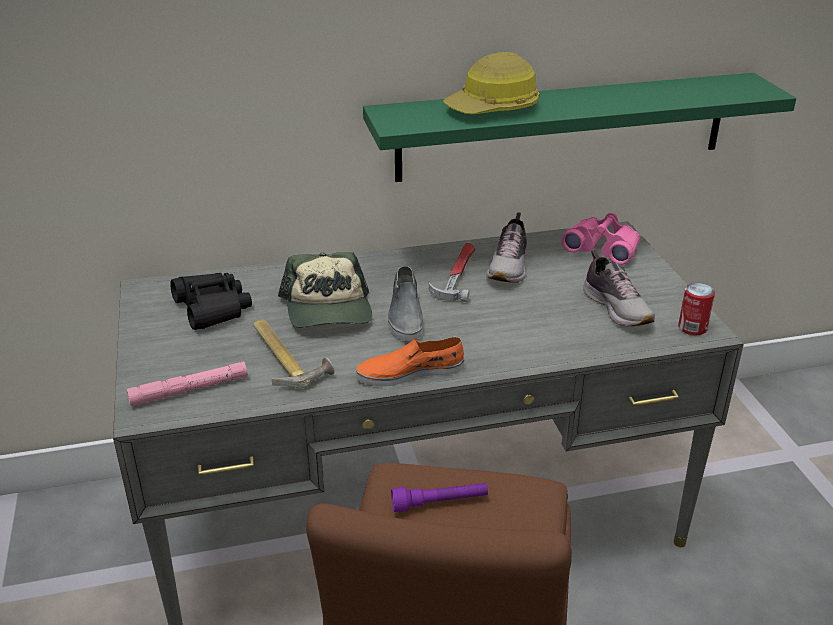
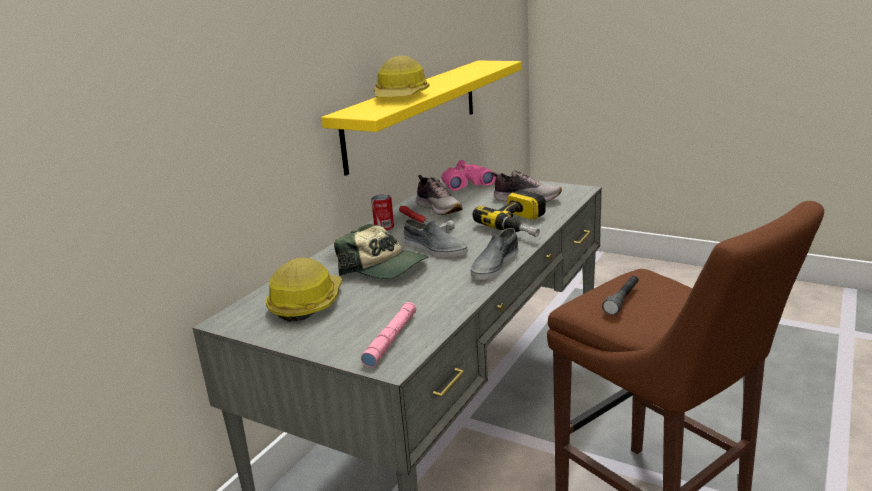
camera: 45 degrees left, 10 degrees down
black binoculars [170,273,252,330] -> hard hat [266,258,342,322]
hammer [253,320,335,388] -> none
orange shoe [356,337,464,386] -> grey shoe [471,228,518,280]
green shelf [363,73,796,182] -> yellow shelf [321,61,522,176]
purple flashlight [391,483,488,512] -> grey flashlight [602,276,639,315]
can [678,283,715,335] -> can moved to [371,195,394,230]
none -> power drill [473,190,546,237]

